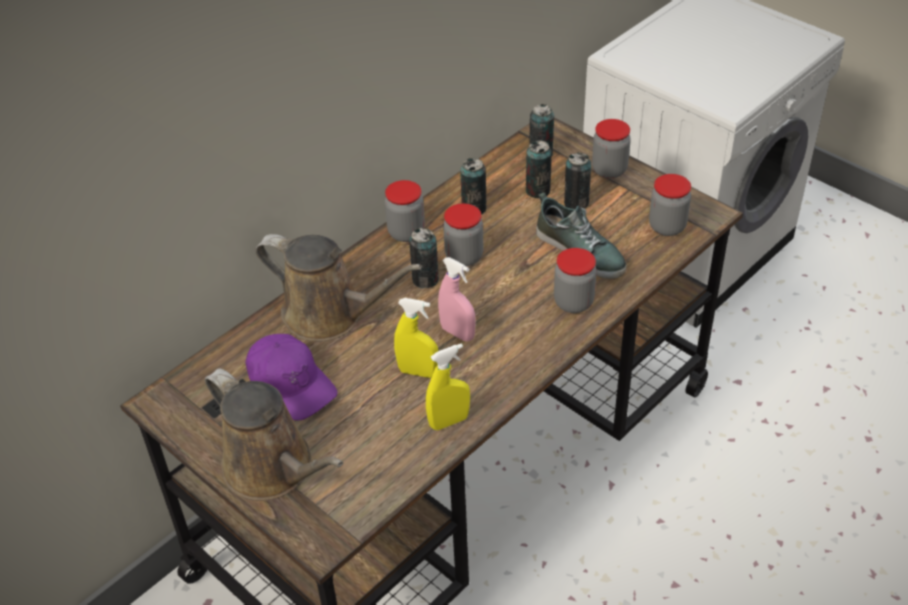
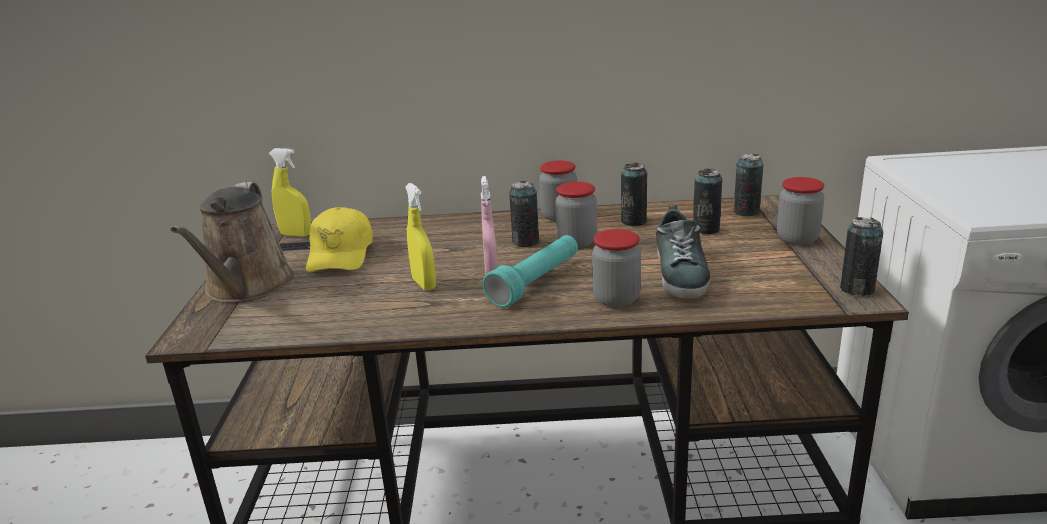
camera: 45 degrees right, 20 degrees down
purple cap [246,334,337,421] -> yellow cap [306,207,373,272]
brown watering can [255,234,422,342] -> none
yellow spray bottle [426,343,470,430] -> yellow spray bottle moved to [269,148,311,237]
can [564,152,591,209] -> can moved to [840,217,883,296]
jar [649,174,691,236] -> none
none -> turquoise flashlight [483,235,578,308]

